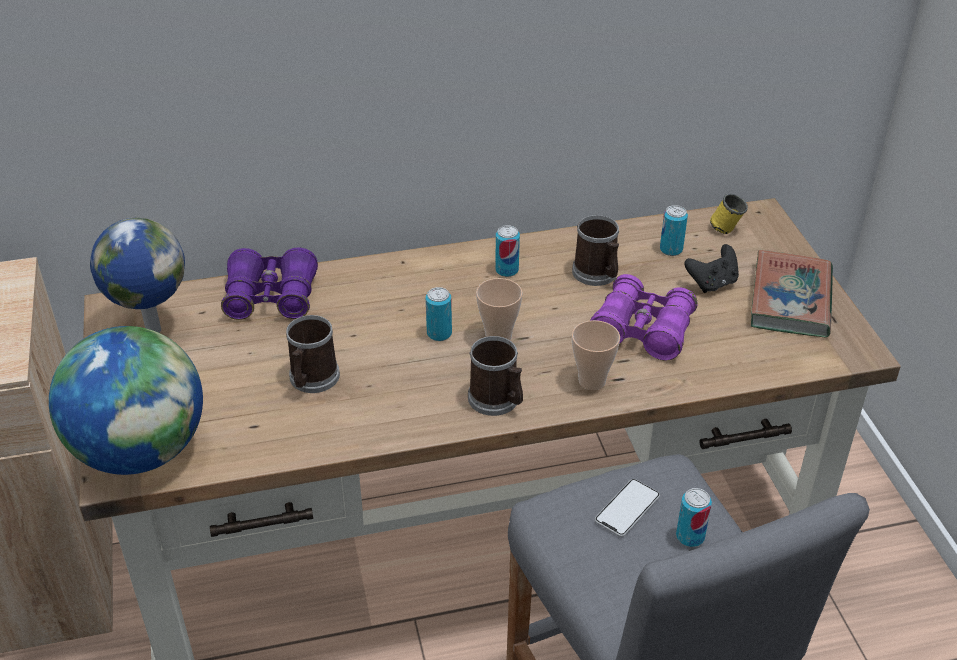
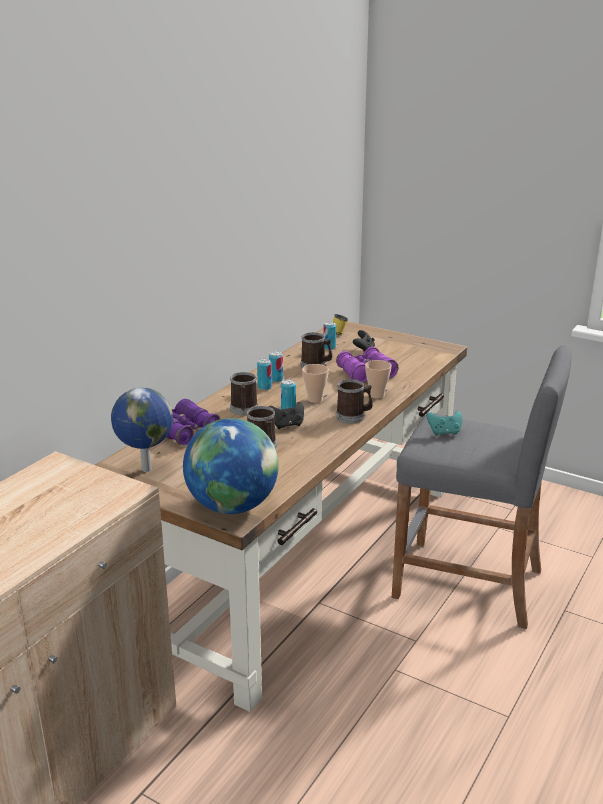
camera: 45 degrees left, 15 degrees down
phone [595,479,660,537] -> turquoise game controller [427,411,462,436]
can [676,488,712,547] -> can moved to [257,359,272,390]
book [751,250,833,337] -> none
none -> mug [230,372,258,415]
none -> black game controller [269,402,304,429]

